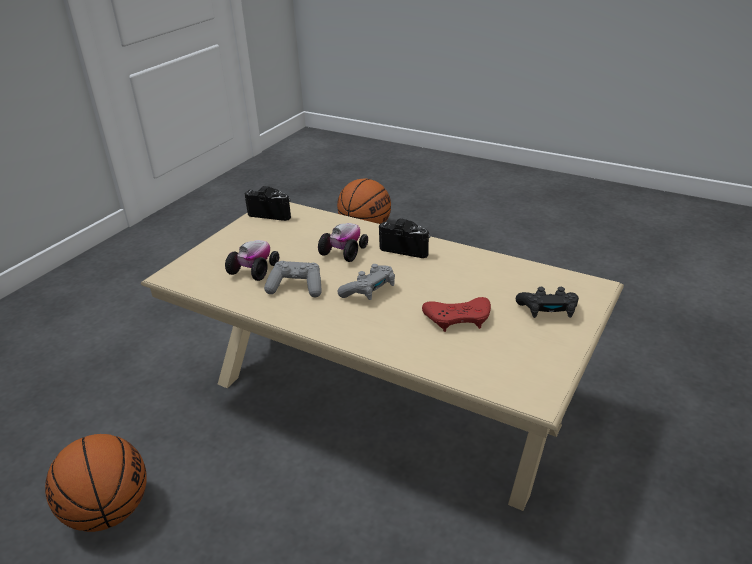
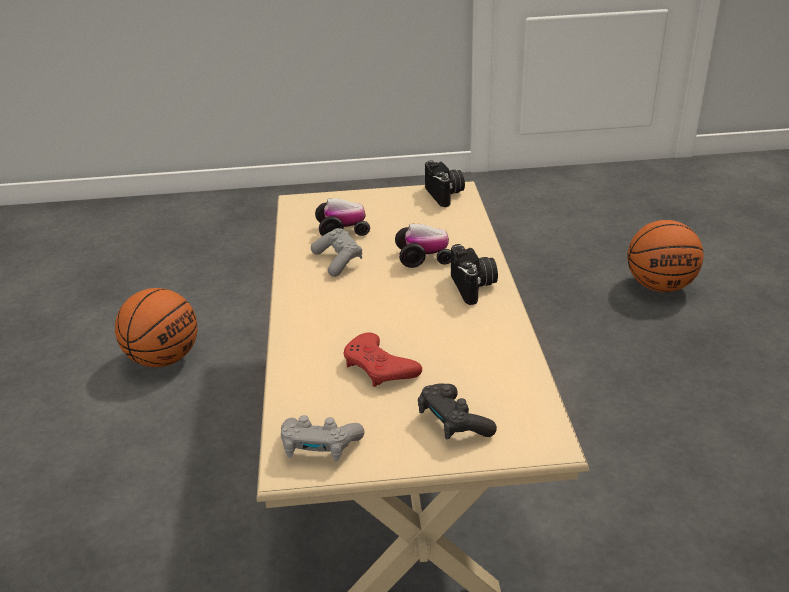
camera: 55 degrees right, 0 degrees up
grey game controller [338,264,395,300] -> grey game controller moved to [281,415,365,462]

